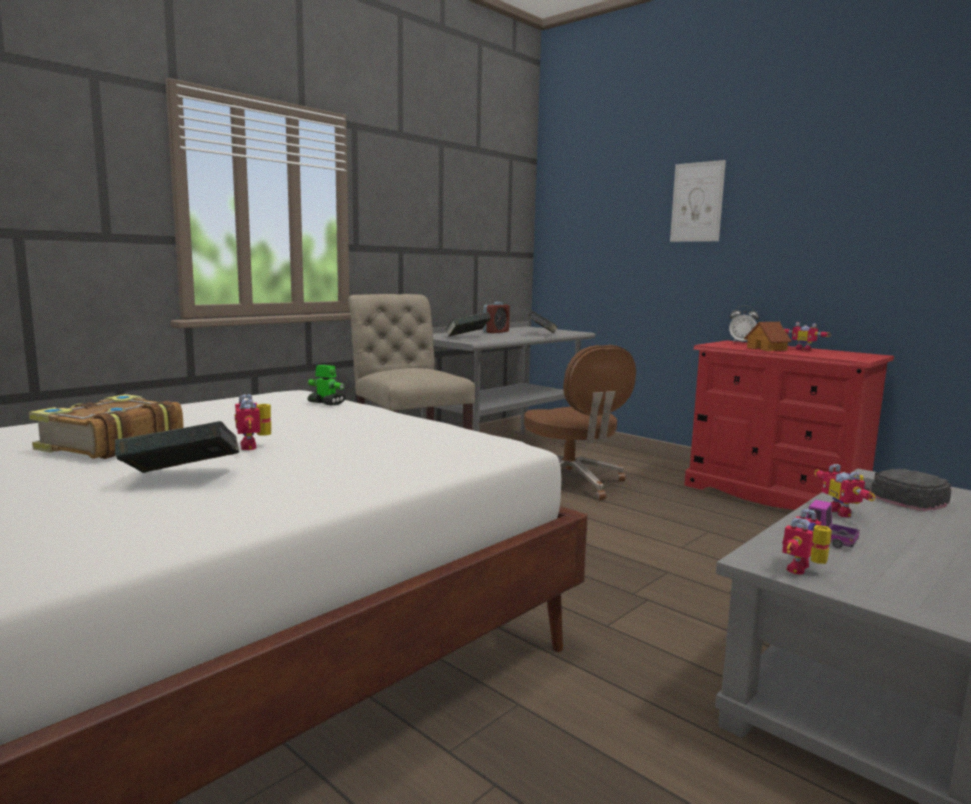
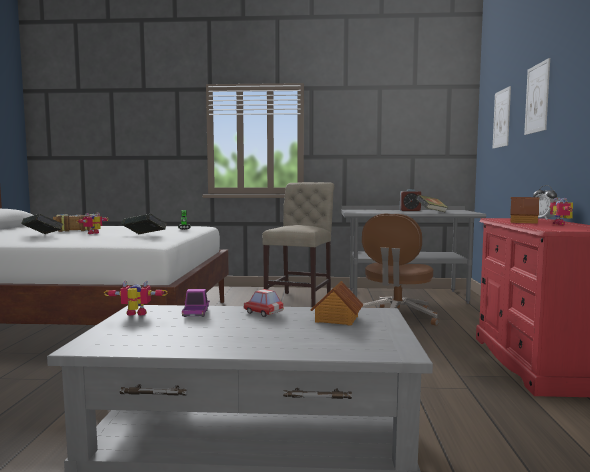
camera: 50 degrees right, 5 degrees down
book [445,312,491,337] -> book moved to [122,214,167,234]
toy robot [814,464,876,517] -> toy car [243,289,284,317]
black cap [863,468,952,511] -> toy house [310,281,363,326]
none -> picture [492,86,511,149]

